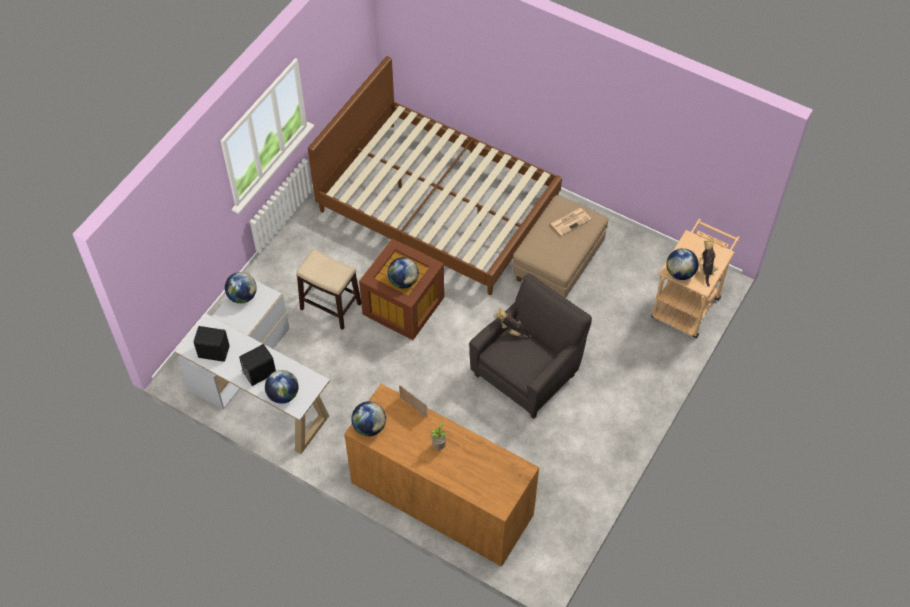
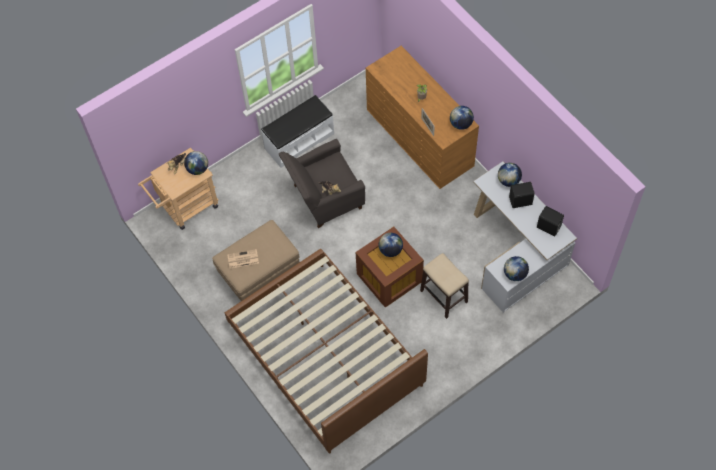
camera: 155 degrees left, 5 degrees up
none -> white bench [261,95,334,168]

